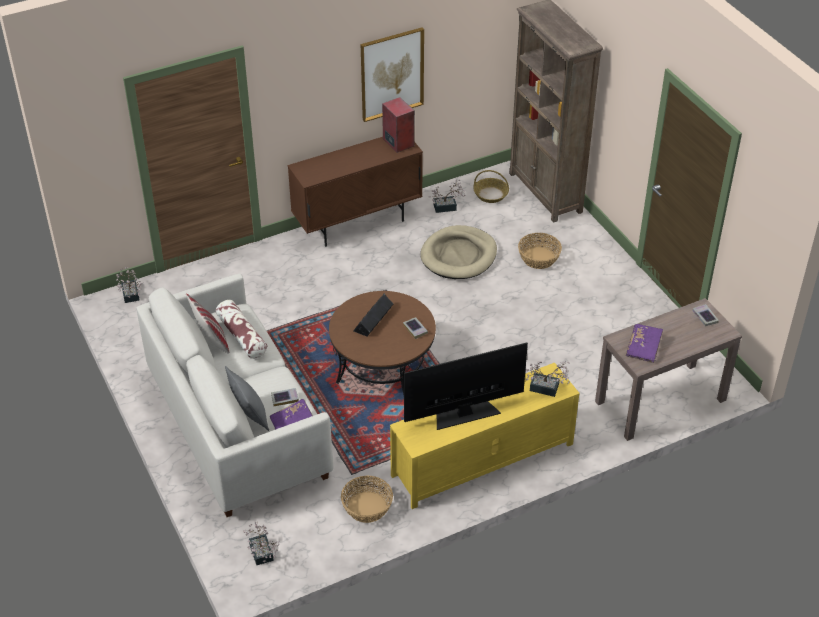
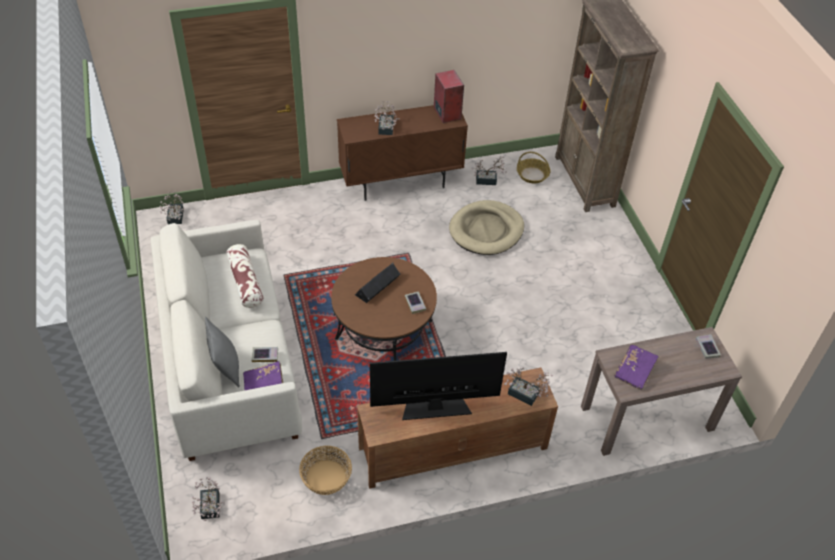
camera: 10 degrees right, 5 degrees up
pillow [186,293,229,354] -> none
picture [361,27,424,122] -> none
yellow tv stand [390,363,580,509] -> brown tv stand [357,367,558,489]
basket [518,233,562,269] -> none
none -> potted plant [374,101,400,135]

